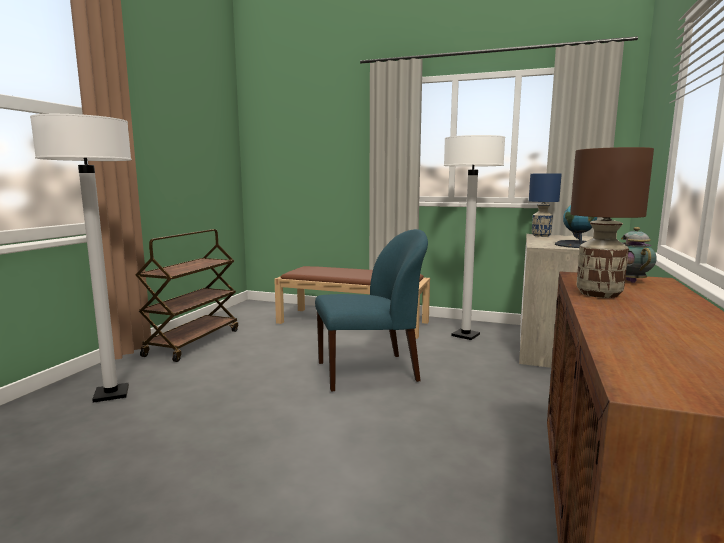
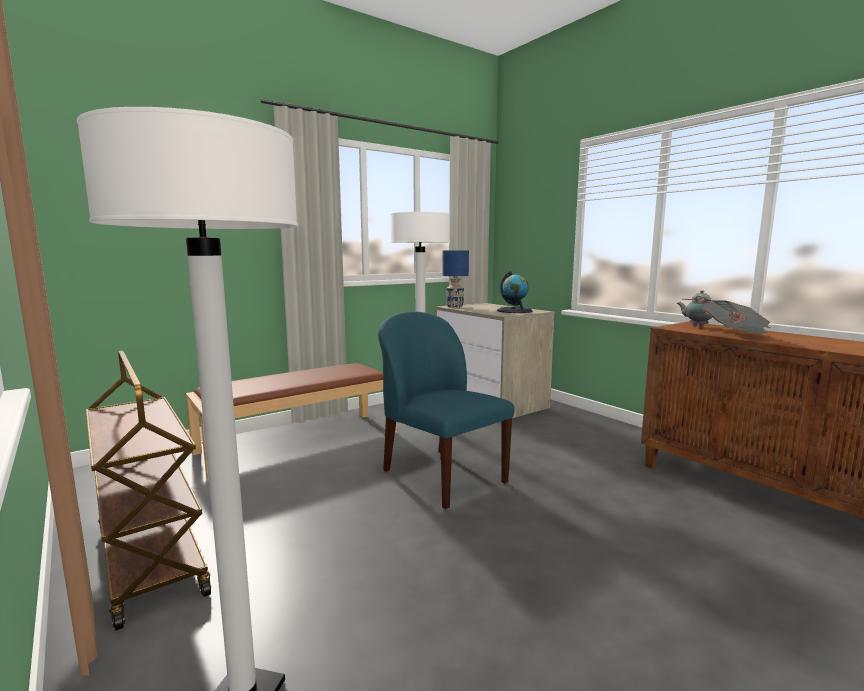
camera: 55 degrees left, 0 degrees up
blue chair [315,229,428,392] -> blue chair turned 60 degrees counterclockwise [378,312,515,509]
brown table lamp [570,147,654,298] -> newspaper [700,300,770,334]

